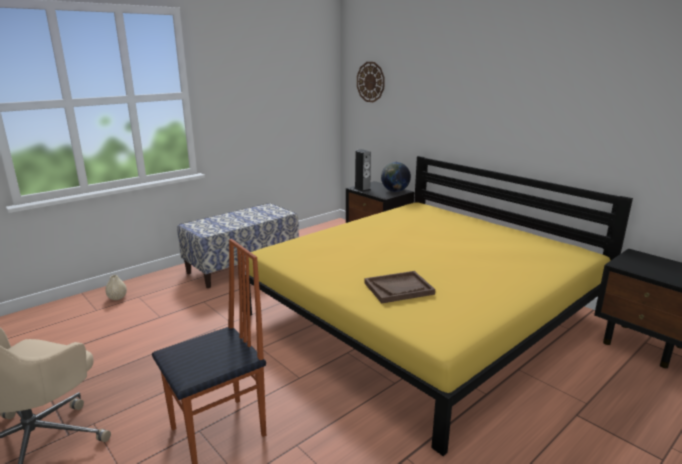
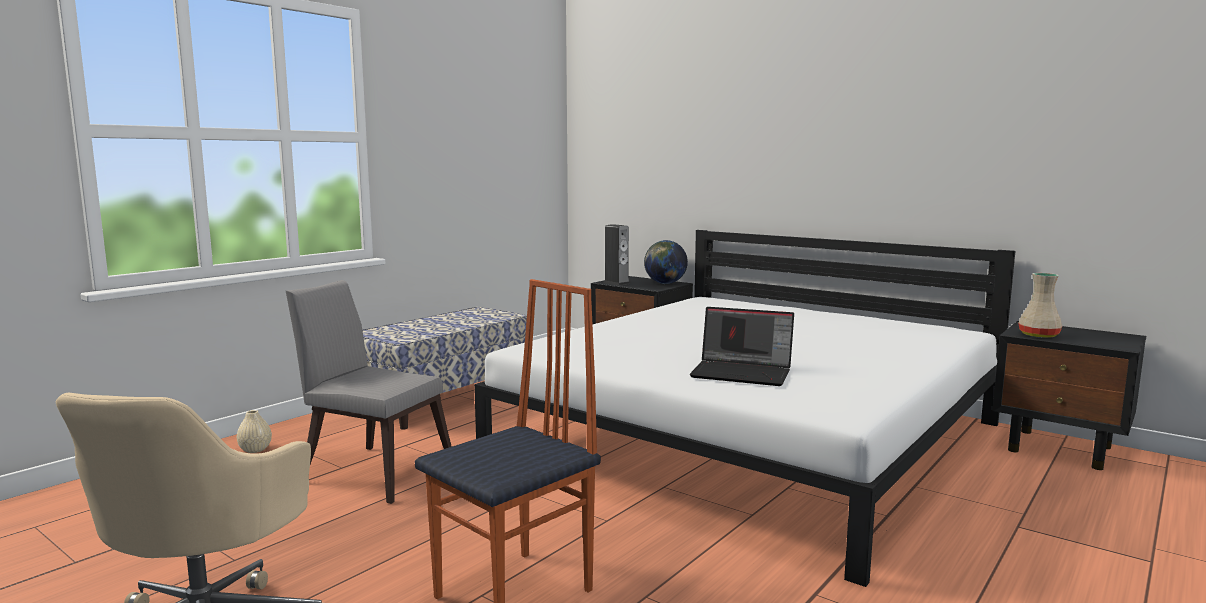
camera: 10 degrees left, 10 degrees down
yellow bed [242,156,633,456] -> white bed [474,230,1015,587]
wall clock [357,62,385,102] -> none
brown tray [364,271,435,304] -> laptop [690,307,794,386]
none -> grey chair [286,280,452,504]
none -> beige vase [1018,273,1062,338]

